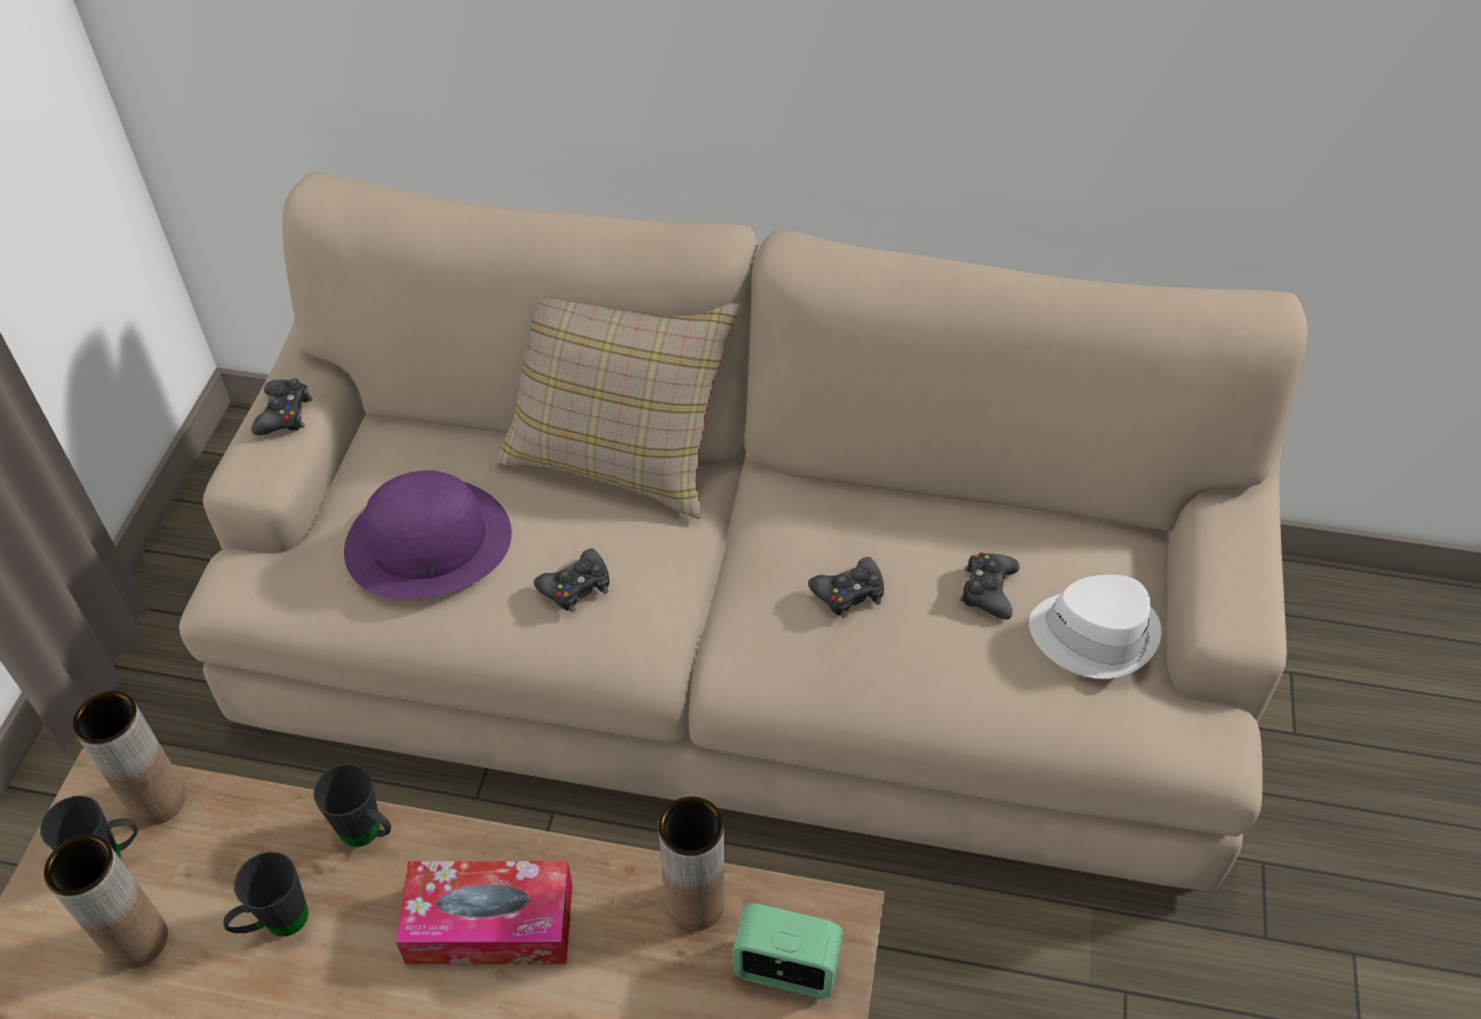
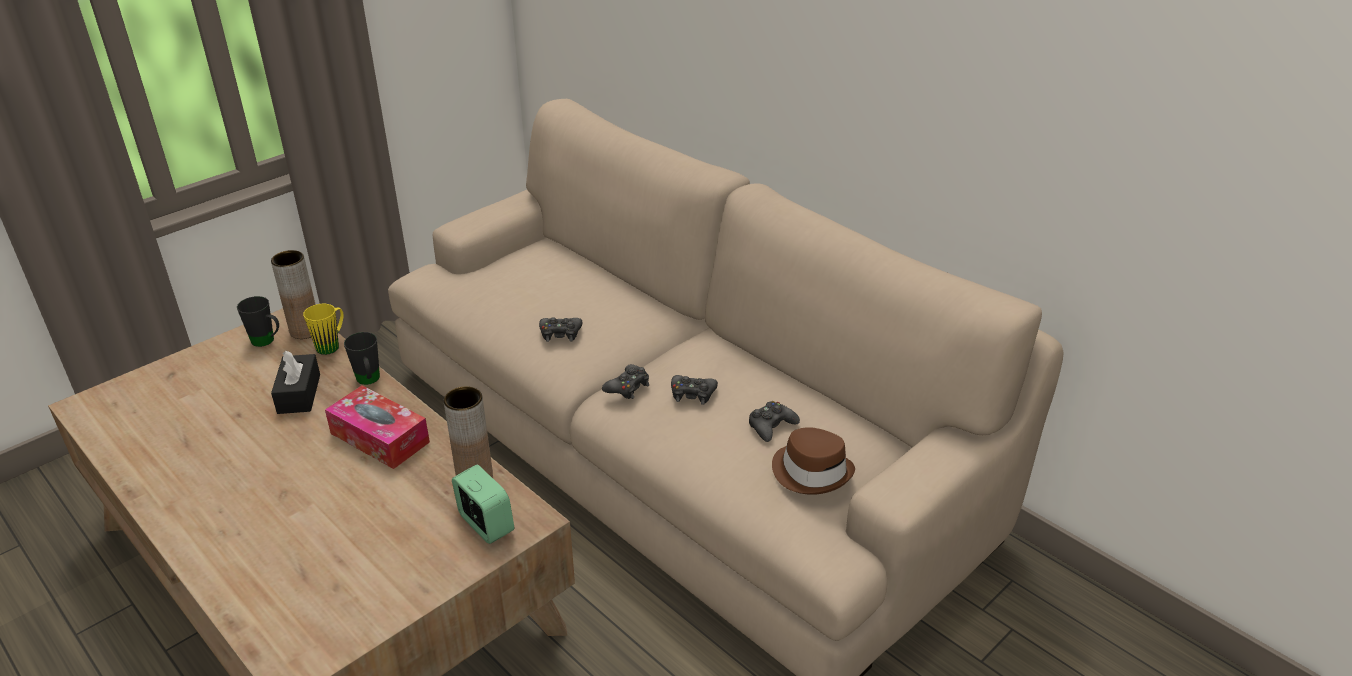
camera: 35 degrees right, 15 degrees down
brown vase [44,834,168,969] -> none
black mug [223,852,309,937] -> black tissue box [271,351,320,414]
black game controller [251,378,313,435] -> black game controller moved to [602,364,649,399]
purple hat [344,470,512,599] -> none
beige pillow [497,299,741,519] -> none
white hat [1029,575,1162,679] -> brown hat [772,427,855,495]
none -> yellow mug [303,304,344,355]

